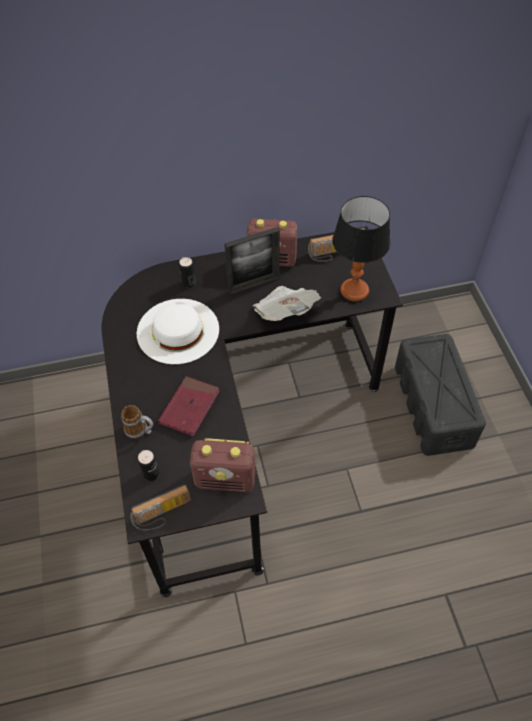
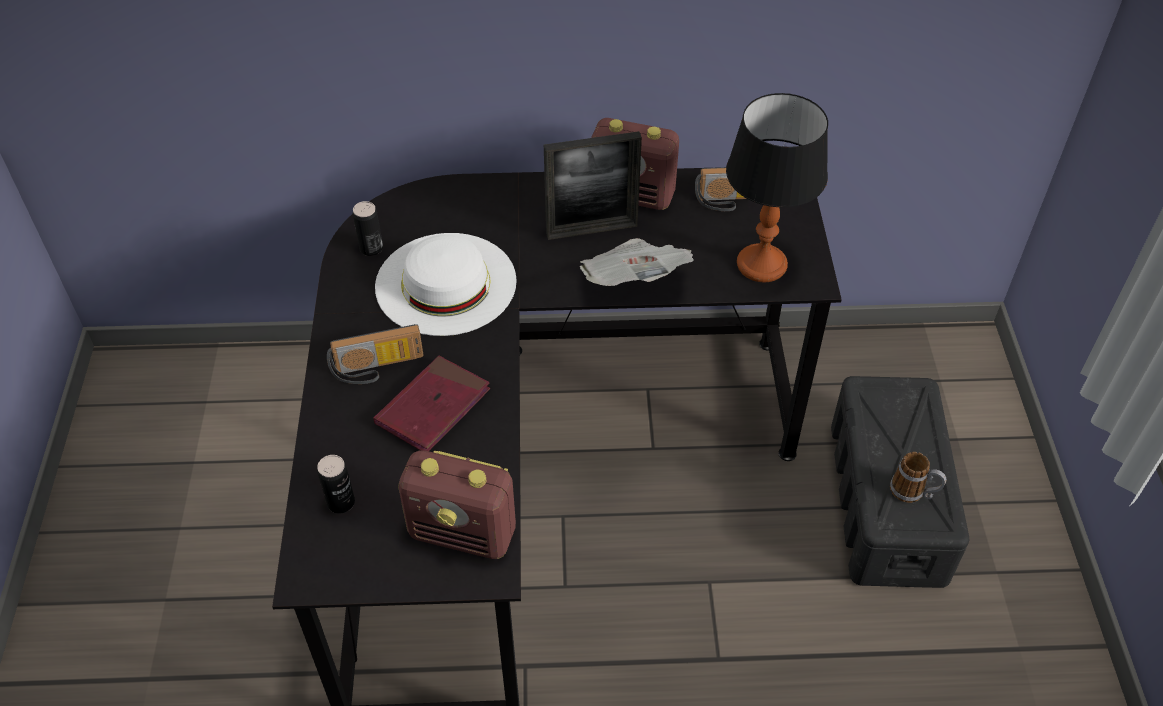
camera: 10 degrees right, 5 degrees down
mug [121,405,153,439] -> mug moved to [890,452,946,503]
radio [130,484,191,530] -> radio moved to [327,324,424,384]
can [179,257,196,288] -> can moved to [353,201,383,256]

